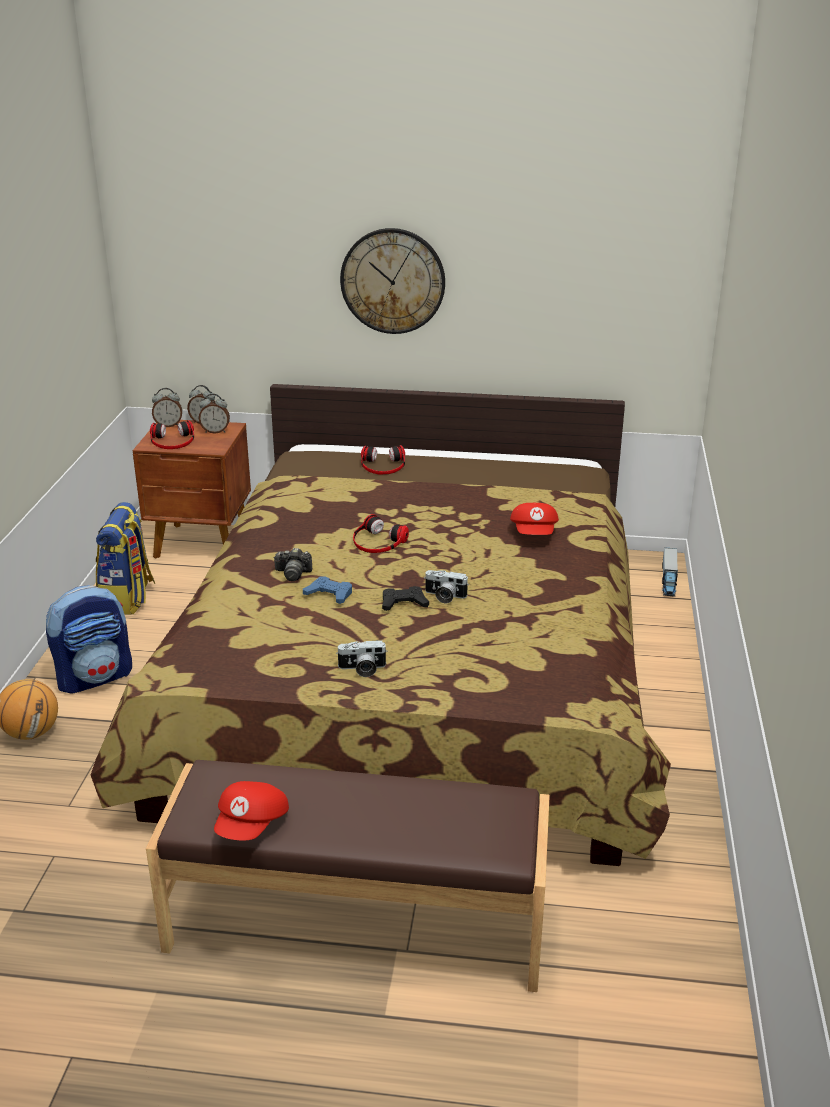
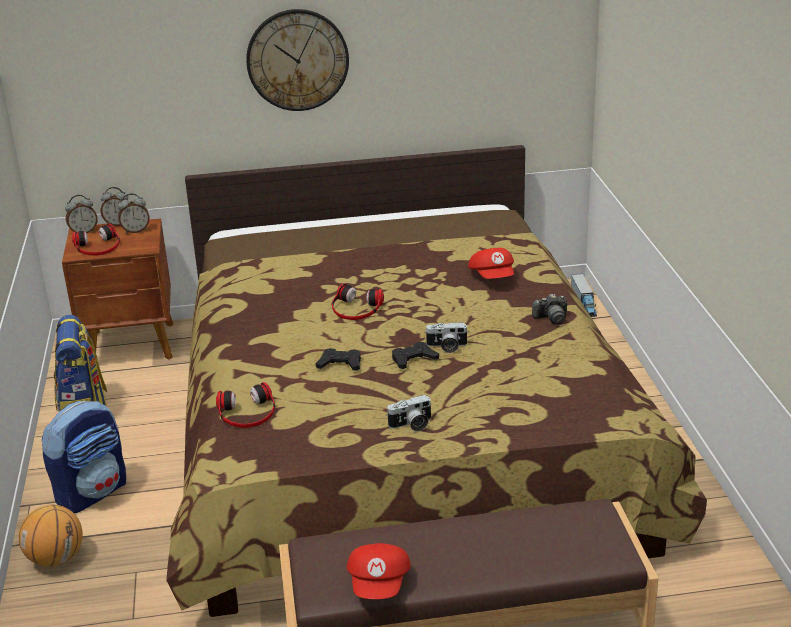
camera: 15 degrees left, 0 degrees up
camera [273,548,312,581] -> camera moved to [532,293,567,325]
blue game controller [303,576,352,604] -> black game controller [315,348,361,371]
headphones [361,445,405,474] -> headphones moved to [216,382,275,428]

